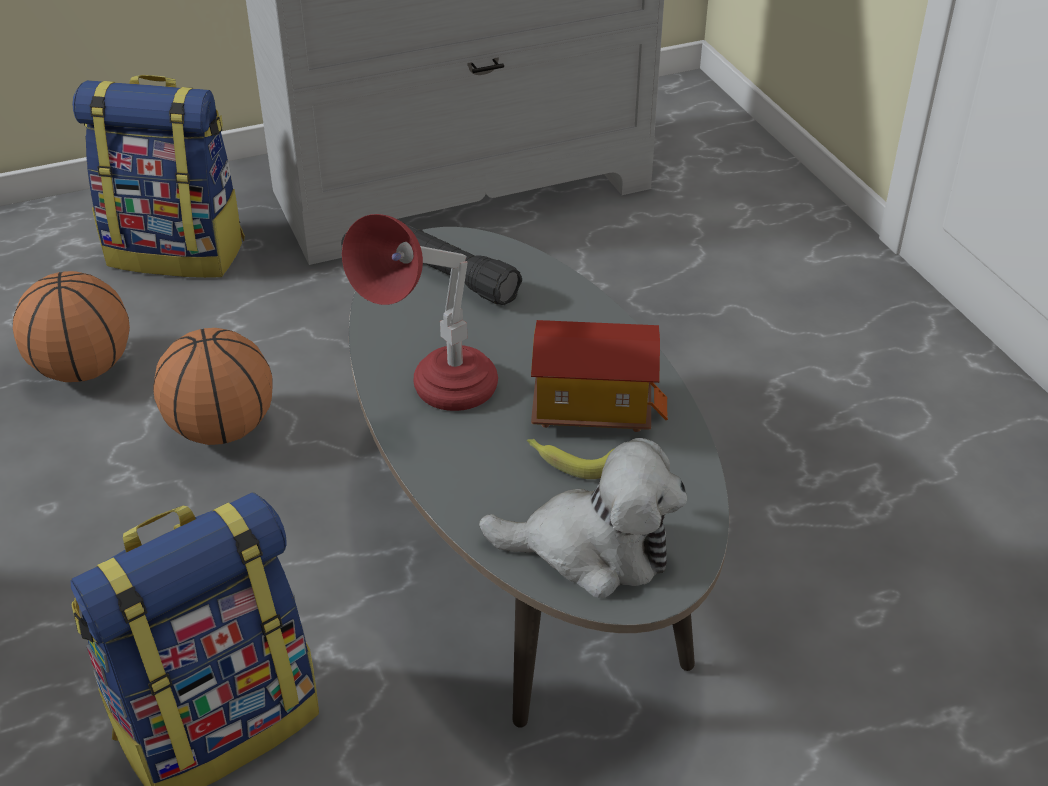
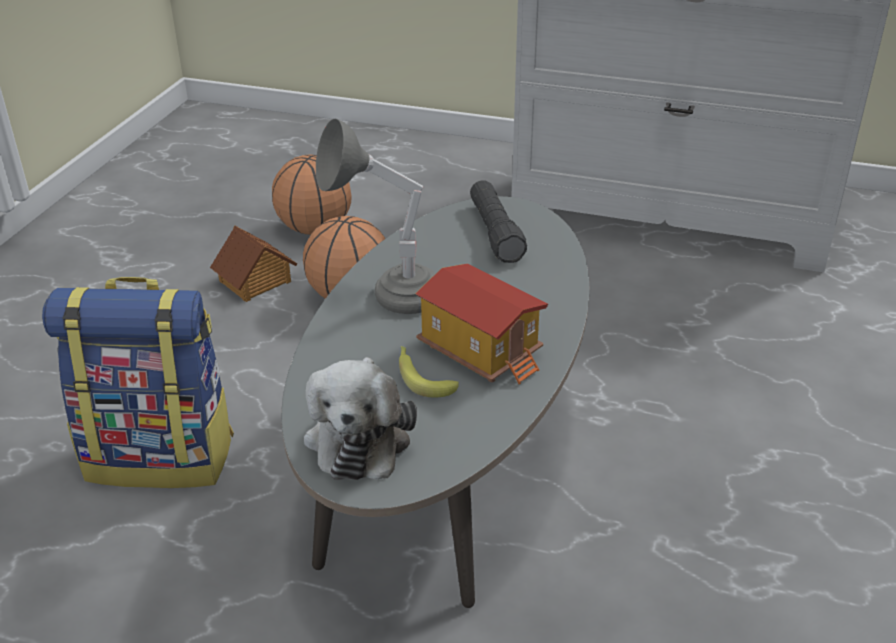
camera: 40 degrees right, 5 degrees down
backpack [72,75,245,278] -> none
red table lamp [342,214,498,411] -> grey table lamp [316,119,435,314]
plush toy [479,438,687,598] -> plush toy turned 45 degrees clockwise [304,357,417,480]
none -> toy house [210,226,297,302]

